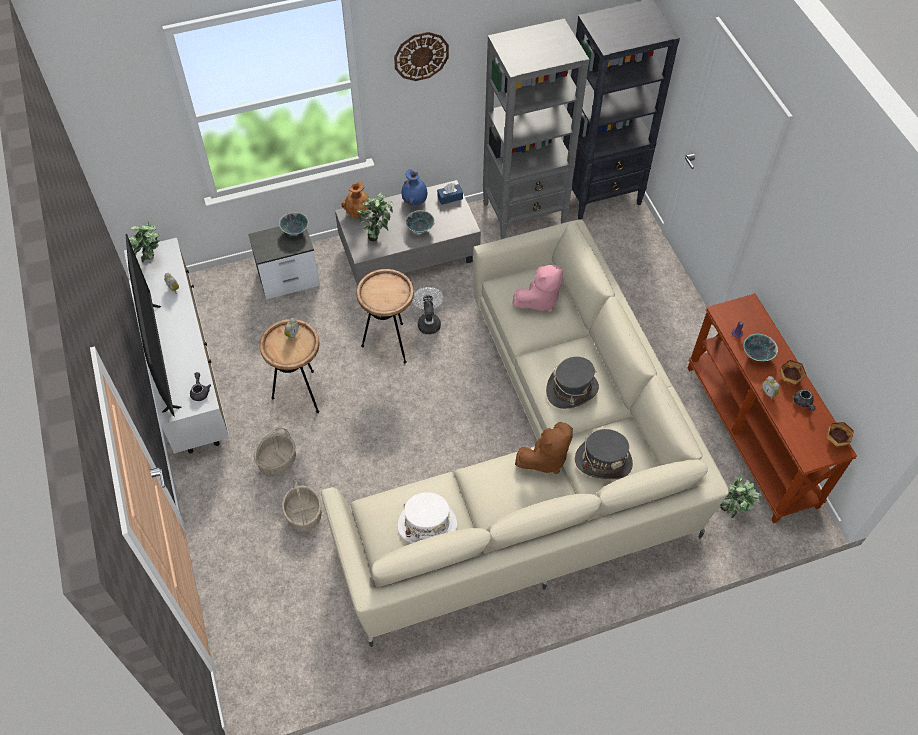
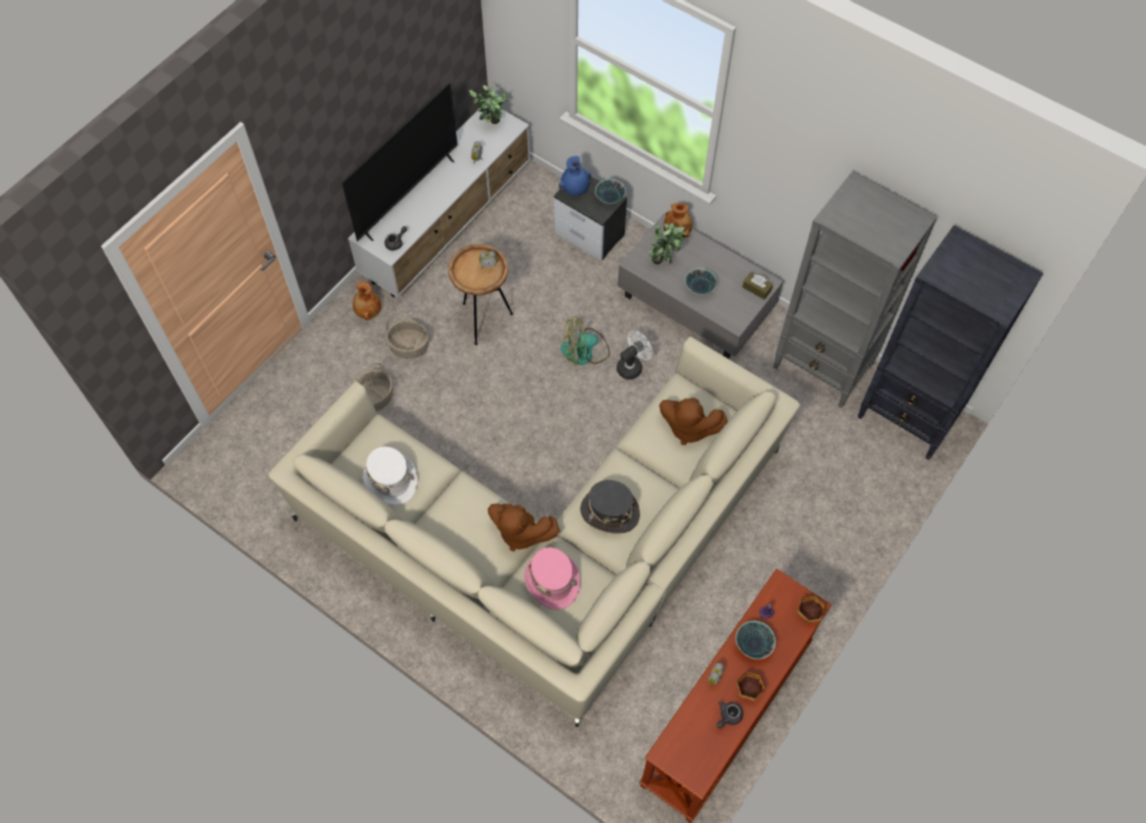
camera: 55 degrees right, 5 degrees up
brown side table [356,269,414,363] -> fan [561,318,610,365]
wall clock [394,32,449,81] -> none
blue vase [402,169,427,205] -> blue vase moved to [559,156,591,196]
blue tissue box [437,183,463,205] -> brown tissue box [743,272,773,300]
pink plush toy [512,265,564,312] -> brown plush toy [659,397,728,445]
grey hat [575,429,633,479] -> pink hat [524,547,580,610]
potted plant [720,475,762,518] -> none
bowl [827,422,854,447] -> bowl moved to [797,595,826,623]
none -> brown vase [353,282,381,320]

